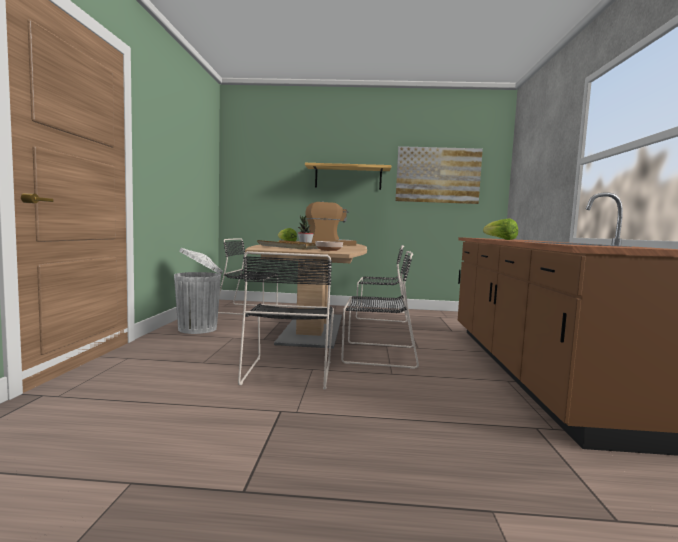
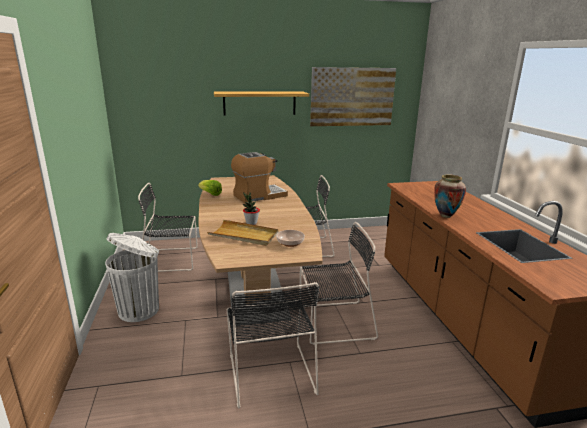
camera: 15 degrees left, 15 degrees up
lettuce [483,218,518,240] -> vase [434,174,466,218]

